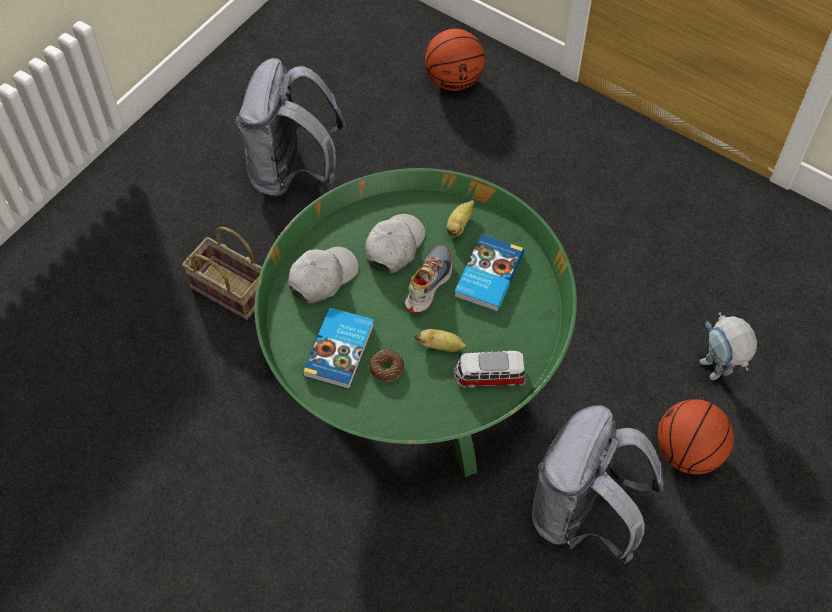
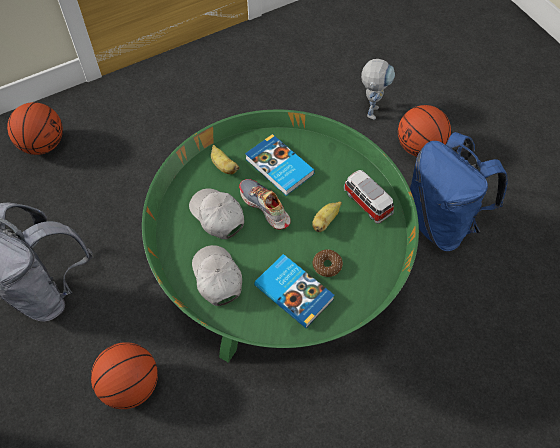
camera: 65 degrees left, 0 degrees up
basket [182,227,262,320] -> basketball [91,342,158,409]
toy car [454,351,526,388] -> toy car turned 120 degrees clockwise [344,170,394,224]
grey backpack [532,405,664,564] -> blue backpack [410,132,508,251]
toy robot [699,312,757,381] -> toy robot turned 75 degrees counterclockwise [361,59,395,120]

